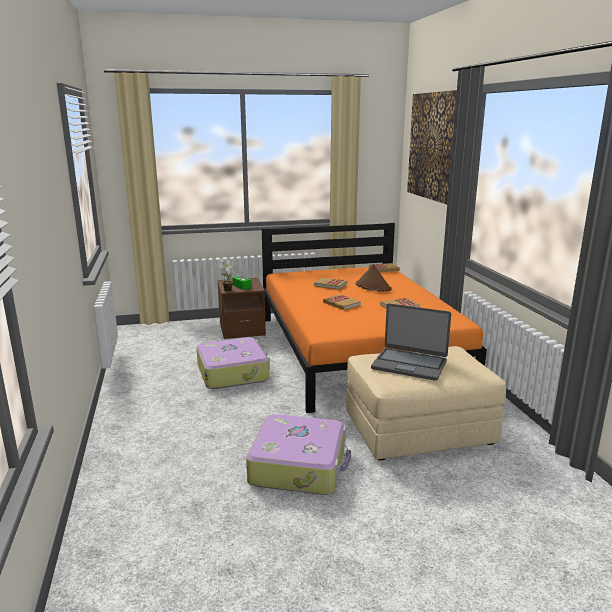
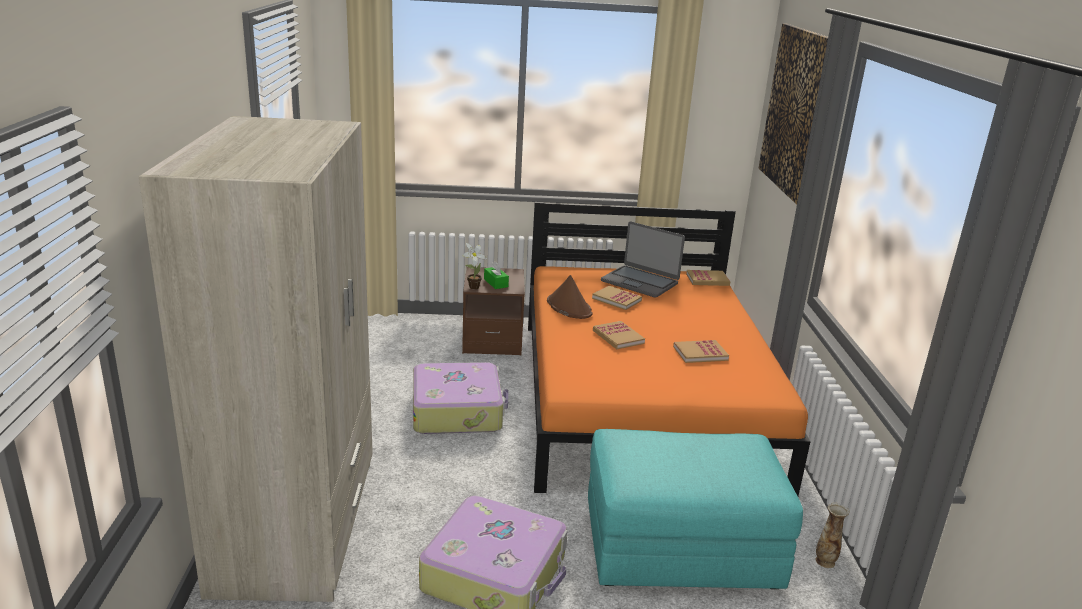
camera: 10 degrees right, 5 degrees up
beige ottoman [346,346,506,461] -> turquoise ottoman [588,429,803,589]
brown hat [355,264,392,292] -> brown hat moved to [547,275,593,319]
laptop [371,303,451,381] -> laptop moved to [601,221,685,298]
none -> beige wardrobe [139,116,373,602]
none -> vase [815,502,850,568]

